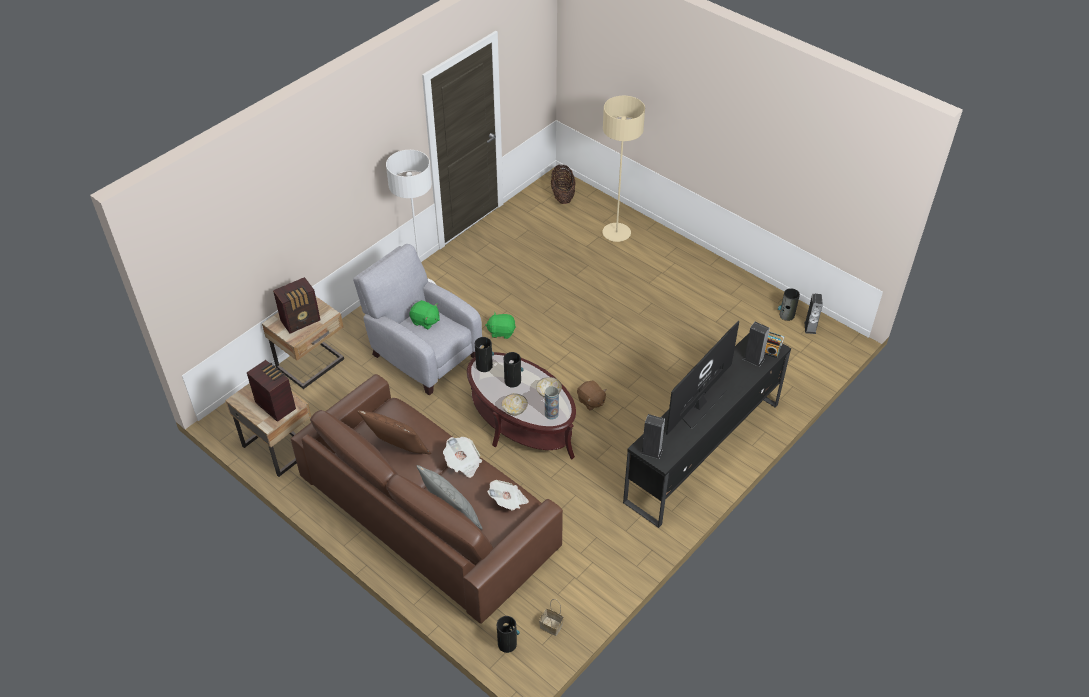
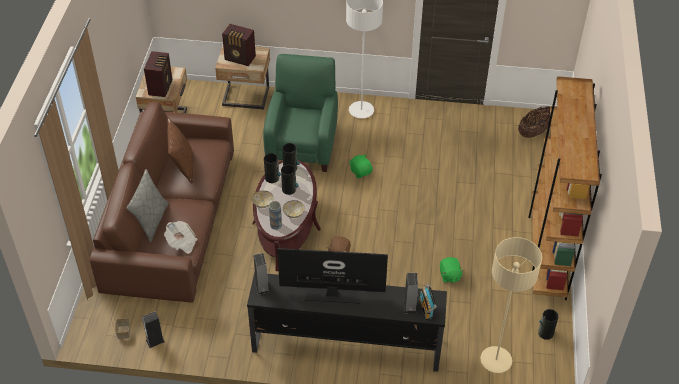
camera: 55 degrees right, 0 degrees up
grey armchair [353,244,482,395] -> green armchair [263,54,338,172]
green plush toy [409,300,440,329] -> green plush toy moved to [440,257,464,283]
newspaper [443,437,482,478] -> none
vase [497,616,520,653] -> vase moved to [264,153,281,183]
beige floor lamp [602,96,645,242] -> beige floor lamp moved to [481,237,542,373]
speaker [805,294,823,334] -> speaker moved to [142,311,165,348]
none -> brown bookcase [528,76,602,300]

